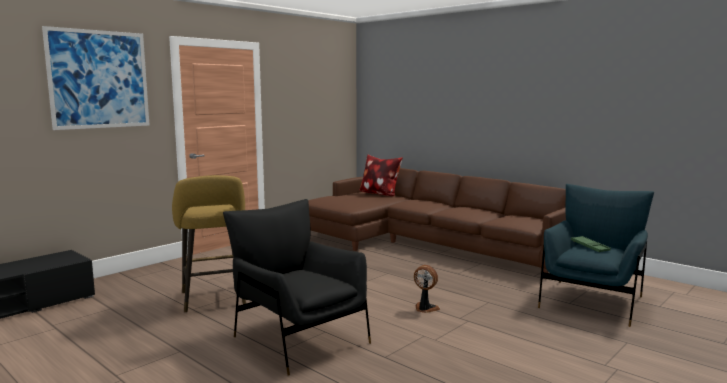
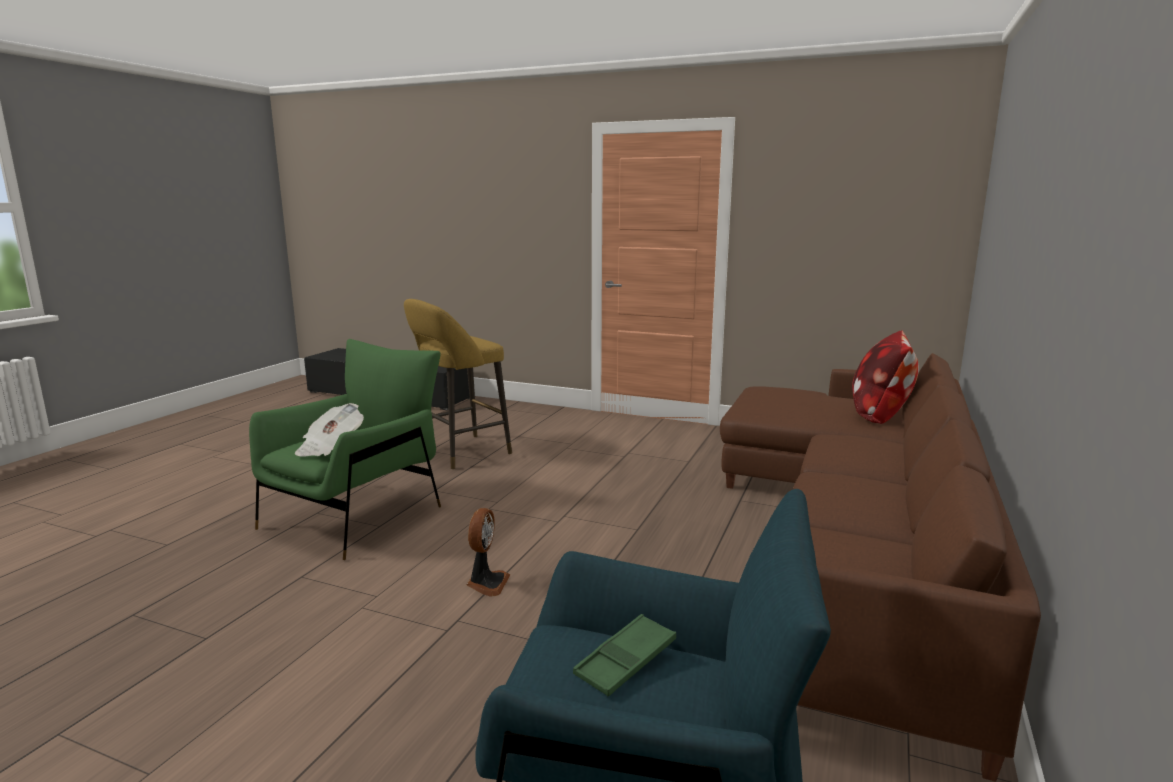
camera: 70 degrees right, 5 degrees up
picture [42,26,150,130] -> none
black armchair [223,199,371,376] -> green armchair [249,339,441,560]
none -> newspaper [295,403,364,457]

